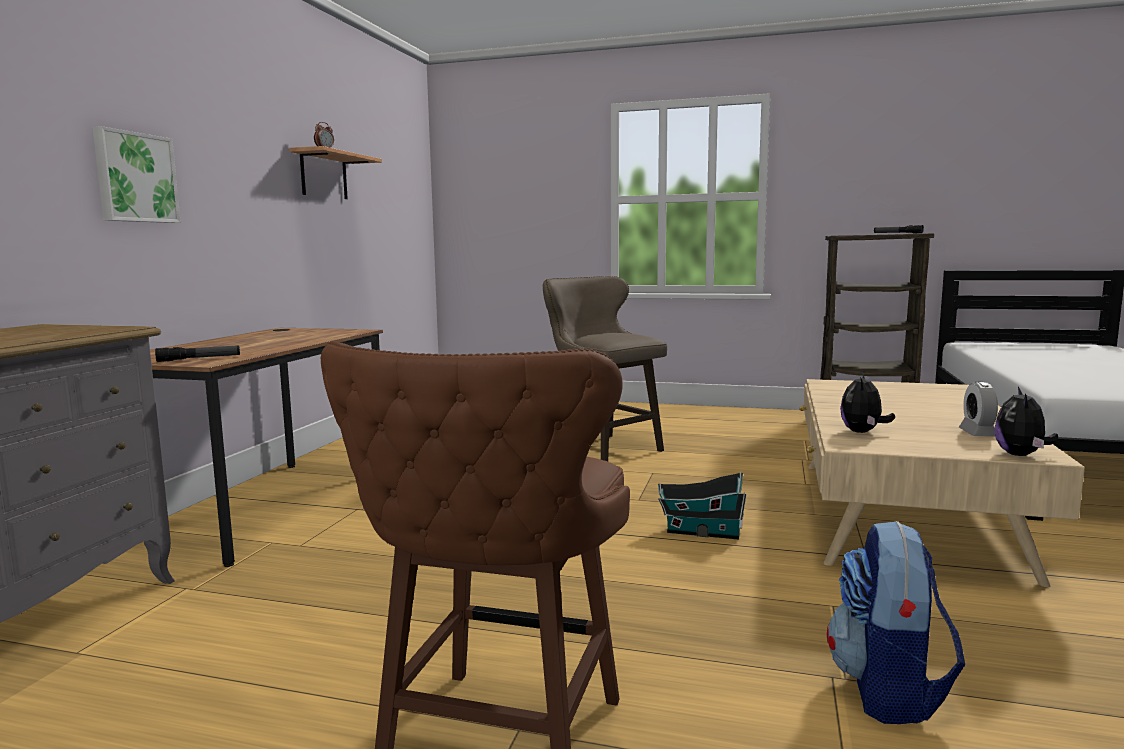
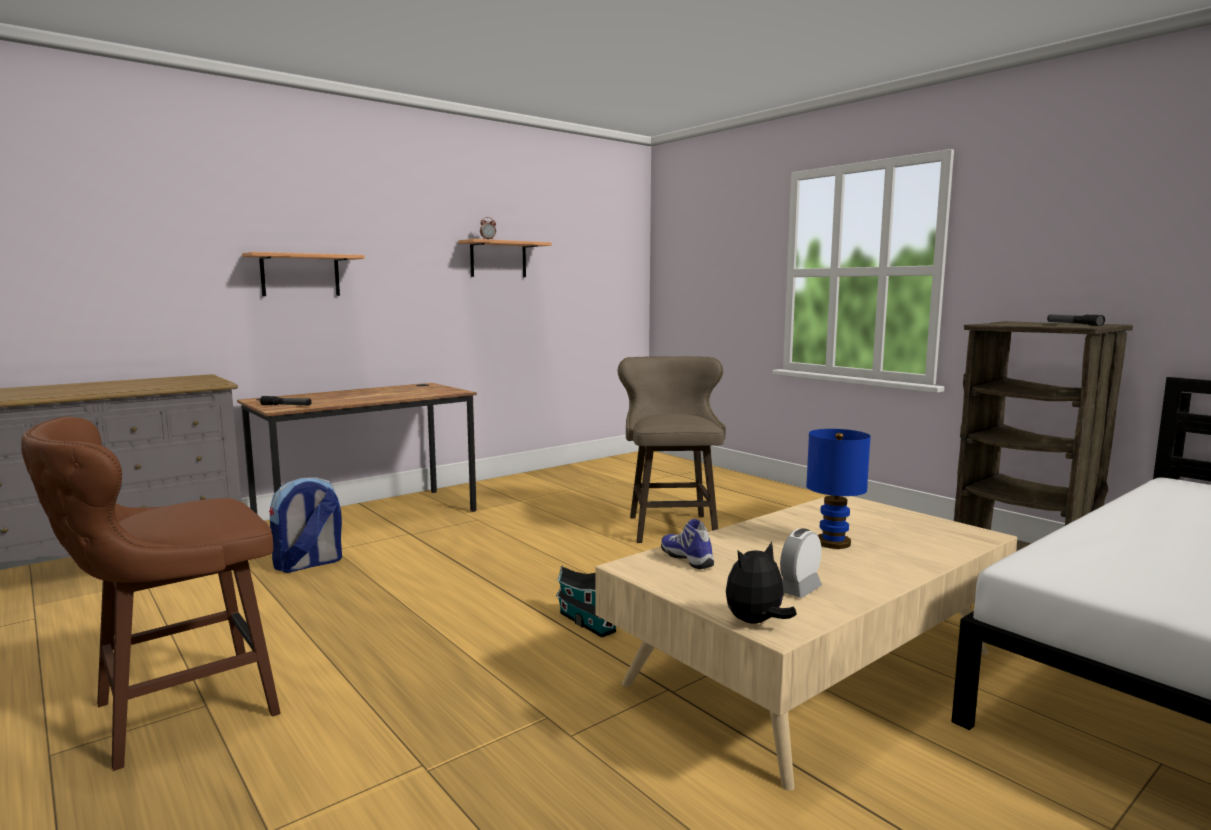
camera: 35 degrees right, 0 degrees up
picture [92,126,181,223] -> shelf [242,252,365,296]
backpack [827,521,965,724] -> backpack moved to [269,477,342,573]
plush toy [840,372,895,433] -> shoe [661,519,714,569]
none -> blue table lamp [806,429,871,549]

